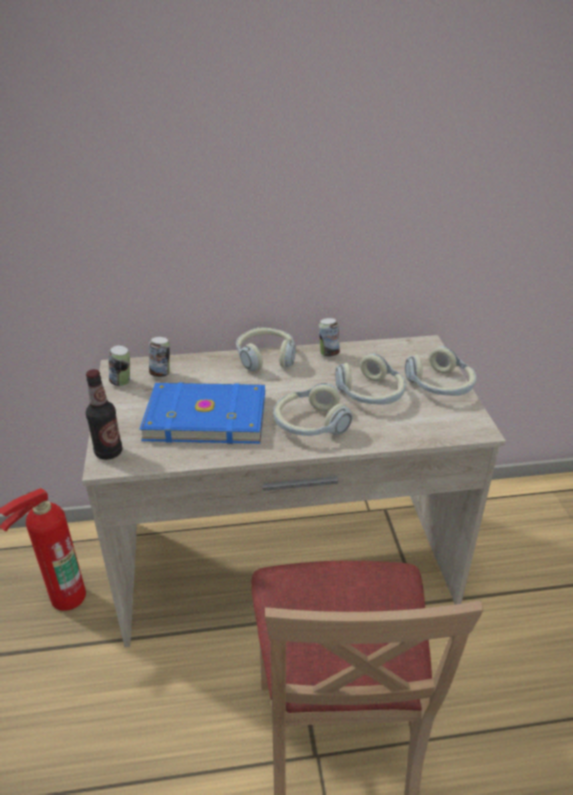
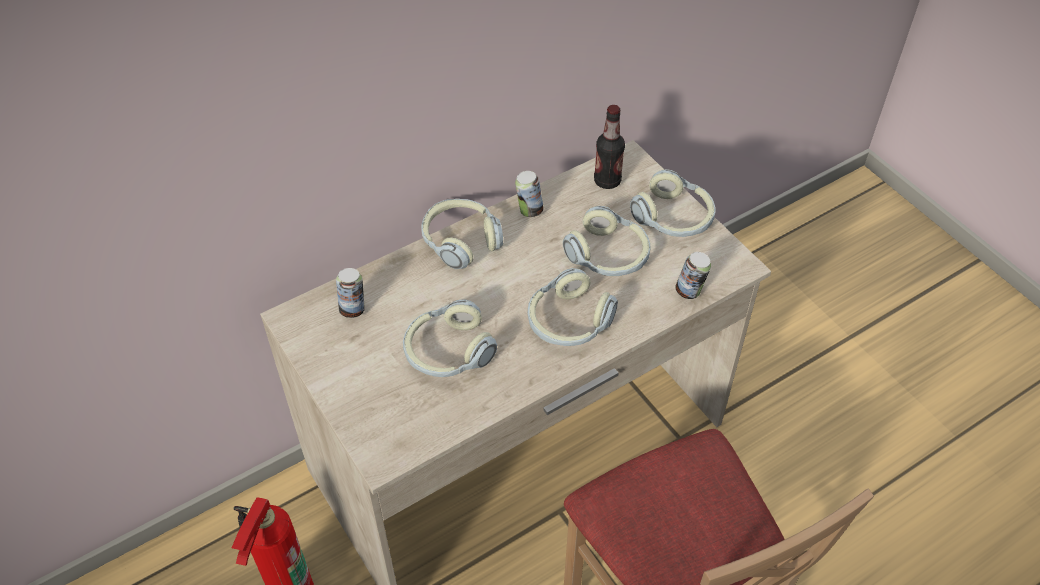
camera: 25 degrees left, 15 degrees up
bottle [86,369,122,460] -> bottle moved to [594,105,625,189]
can [109,345,130,386] -> can moved to [675,252,711,299]
blue book [140,382,265,444] -> headphones [403,300,497,377]

